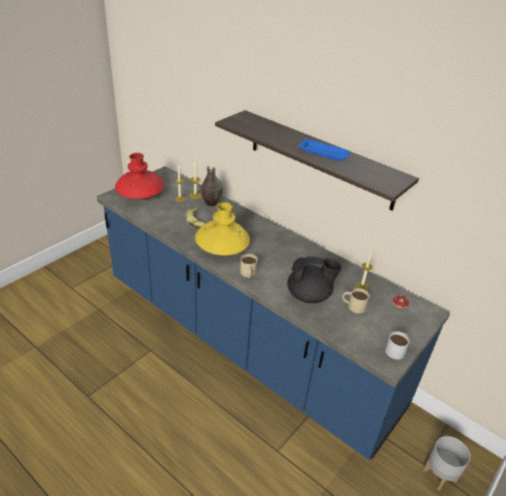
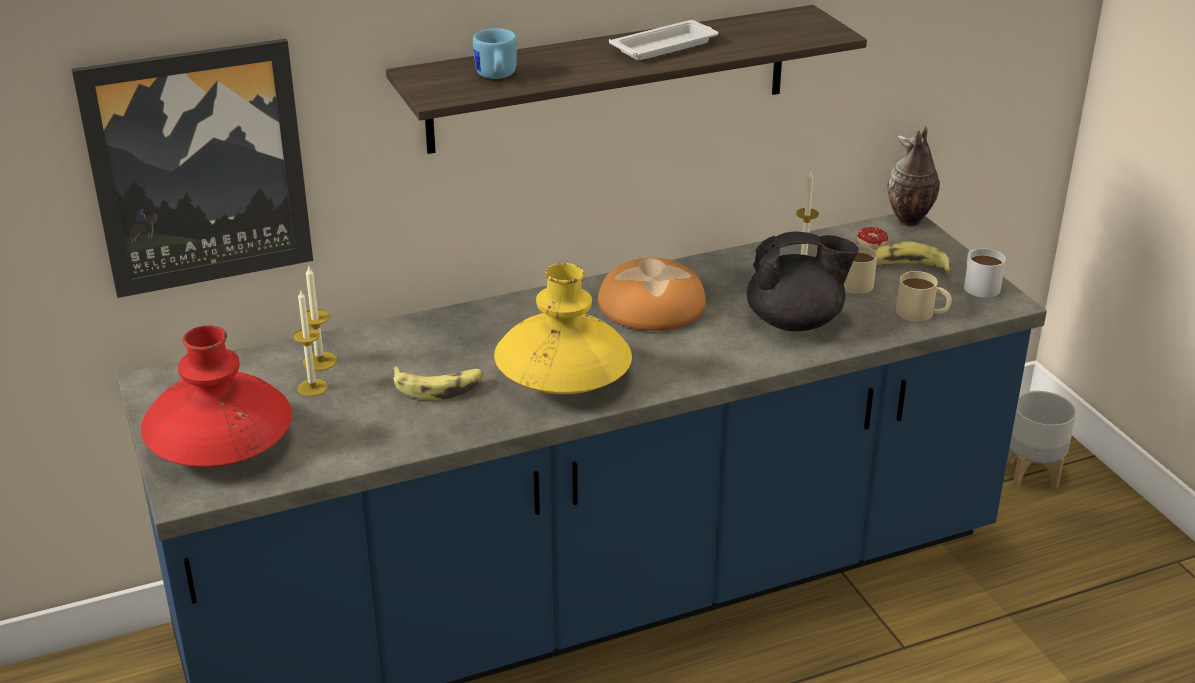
camera: 60 degrees left, 5 degrees down
vase [201,166,223,207] -> vase moved to [888,126,940,227]
beige mug [240,254,258,278] -> beige mug moved to [896,271,952,322]
black teapot [287,257,342,303] -> black teapot turned 60 degrees clockwise [747,231,859,331]
blue tray [298,138,350,161] -> white tray [609,20,719,60]
none -> picture [72,39,313,298]
none -> blue mug [473,28,517,79]
none -> bread [598,258,706,331]
none -> banana [875,241,951,273]

